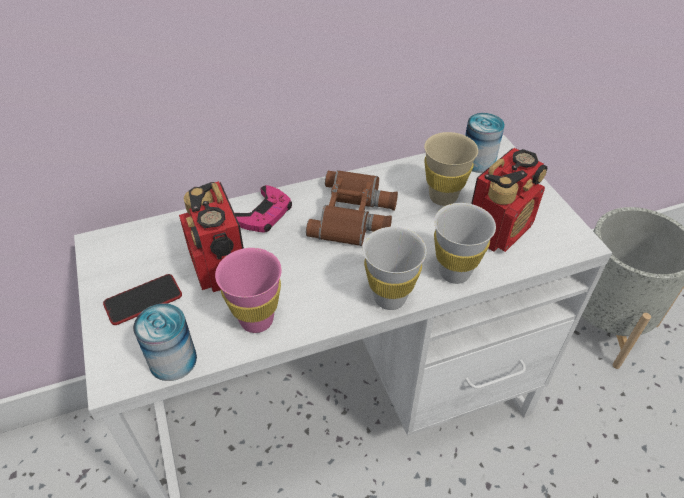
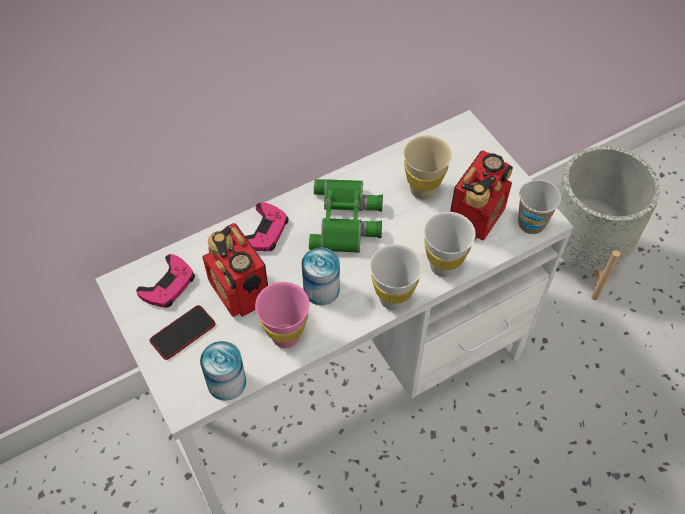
camera: 10 degrees left, 10 degrees up
brown binoculars [306,170,398,246] -> green binoculars [309,179,383,253]
can [465,113,505,173] -> can moved to [301,247,340,305]
none -> pink game controller [136,254,195,308]
none -> cup [518,180,561,234]

